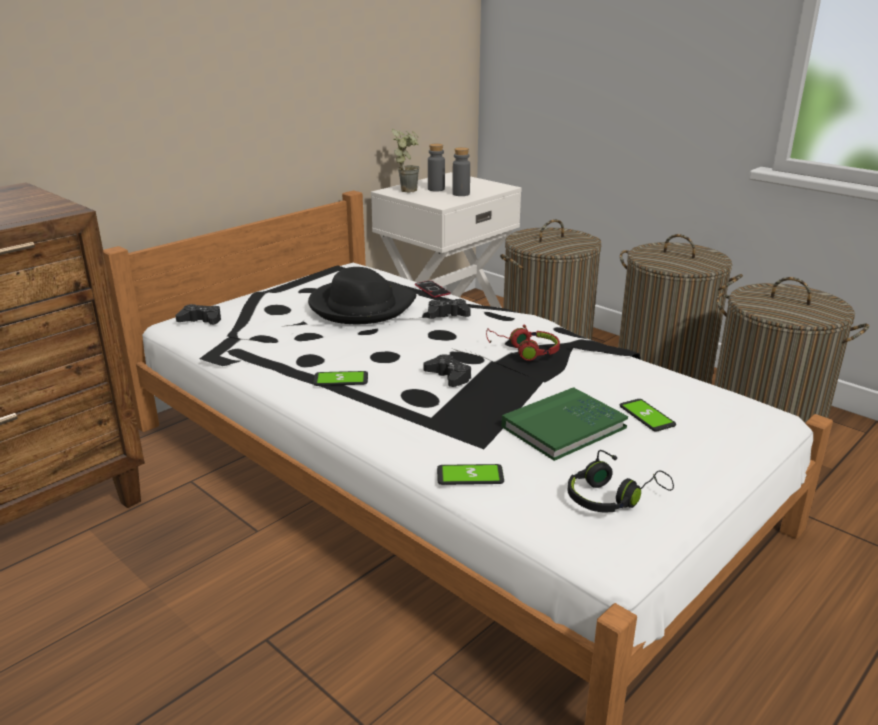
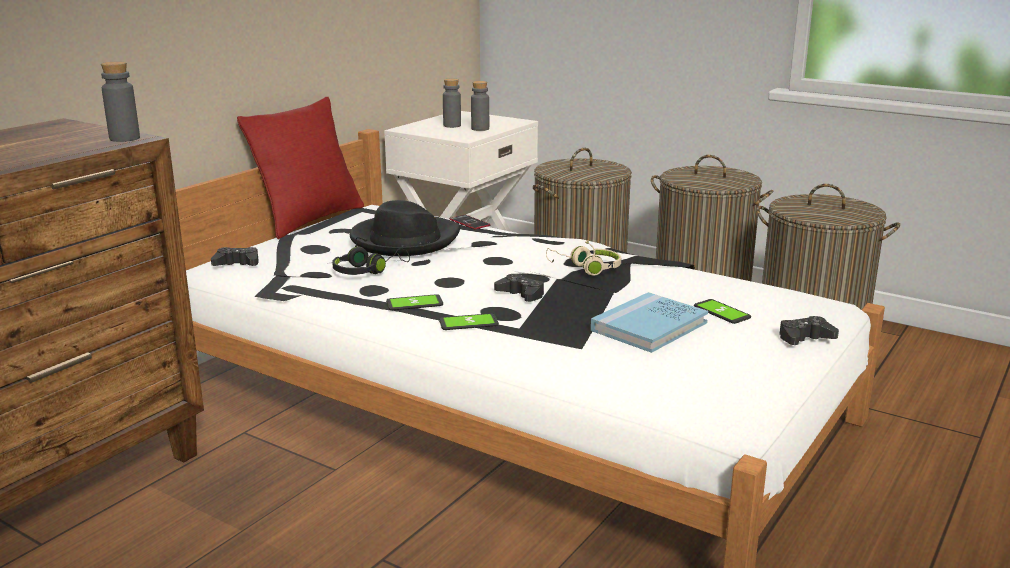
camera: 10 degrees left, 5 degrees down
potted plant [392,128,419,193] -> none
black game controller [428,299,471,319] -> black game controller moved to [779,316,839,345]
phone [437,464,504,485] -> phone moved to [439,313,499,330]
red headphones [486,324,560,361] -> beige headphones [546,240,621,276]
green book [502,387,628,461] -> blue book [591,292,708,353]
black headphones [568,450,674,513] -> black headphones moved to [332,237,410,275]
none -> grey bottle [101,61,140,142]
none -> red pillow [237,97,364,239]

